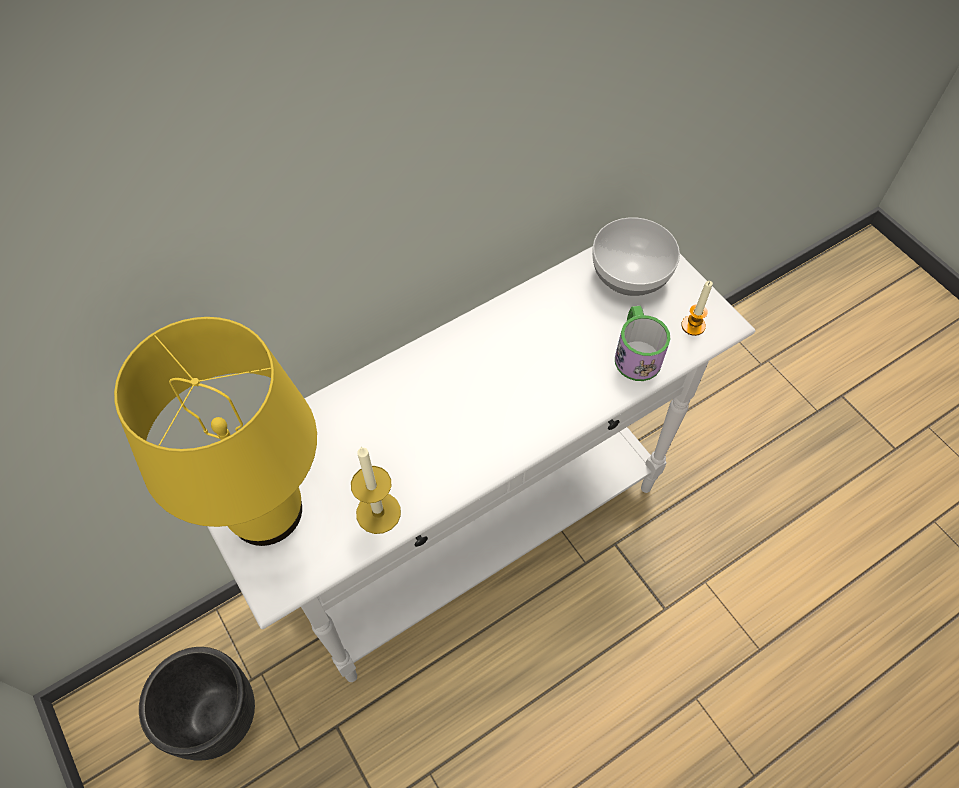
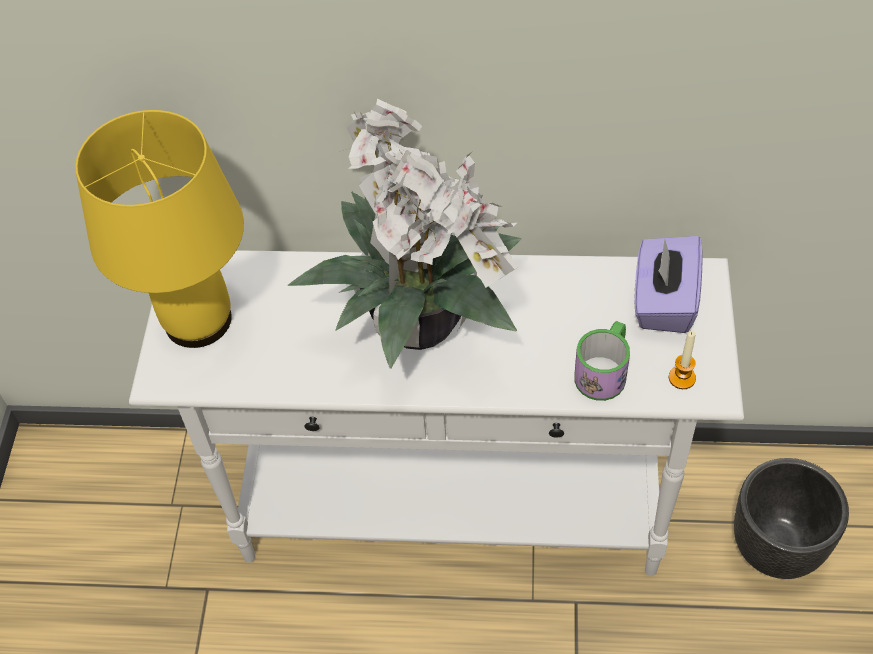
camera: 40 degrees right, 5 degrees down
black planter [139,647,255,761] -> black planter moved to [734,458,849,579]
candle [351,446,401,534] -> none
bowl [592,217,680,296] -> purple tissue box [634,236,703,333]
none -> potted plant [288,99,521,369]

